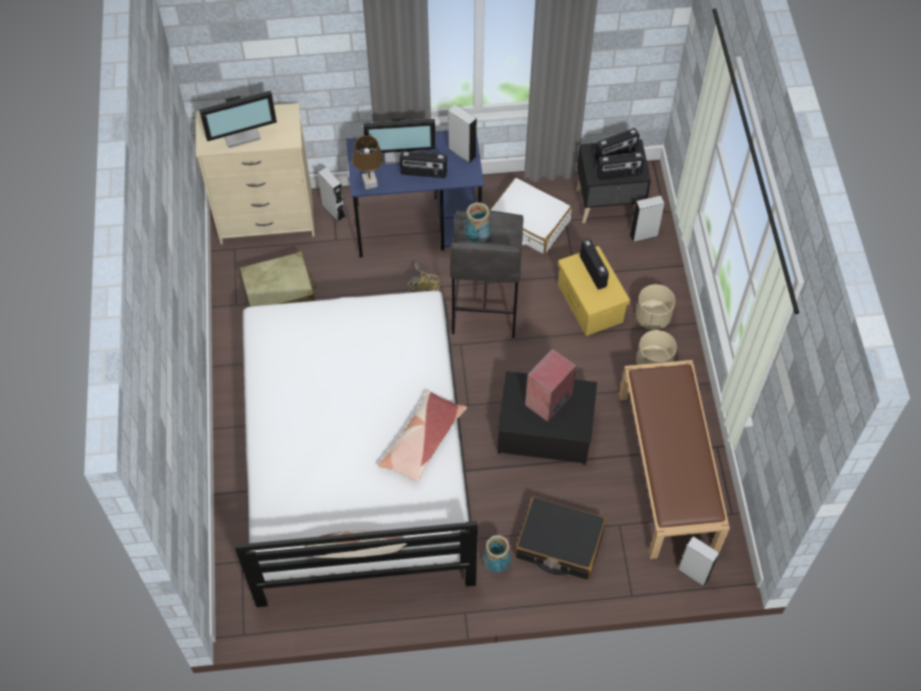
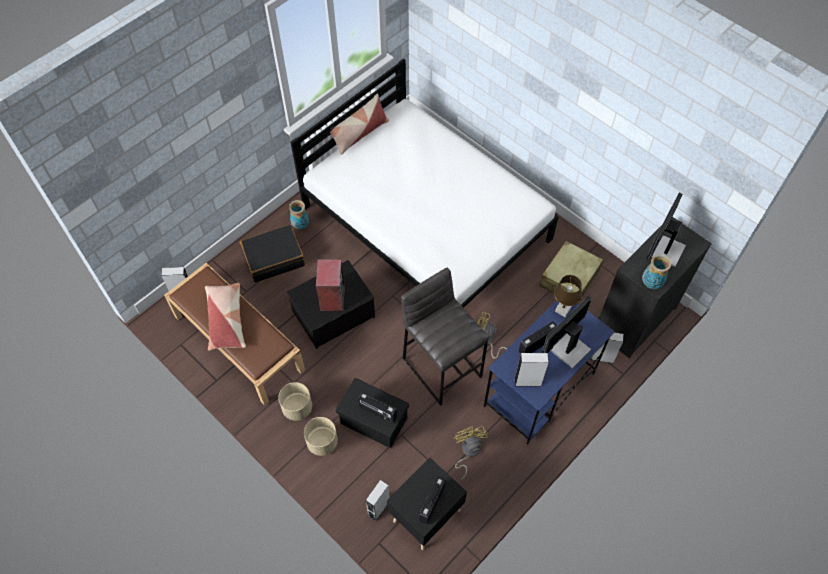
camera: 140 degrees right, 0 degrees up
beige dresser [196,103,315,244] -> black dresser [599,217,712,359]
pillow [378,391,467,482] -> pillow moved to [205,283,246,351]
vase [465,202,491,243] -> vase moved to [642,254,671,289]
white suitcase [489,177,572,254] -> yellow fan [454,426,488,480]
yellow storage box [558,246,630,336] -> black storage box [336,378,409,448]
radio [597,152,644,180] -> none

